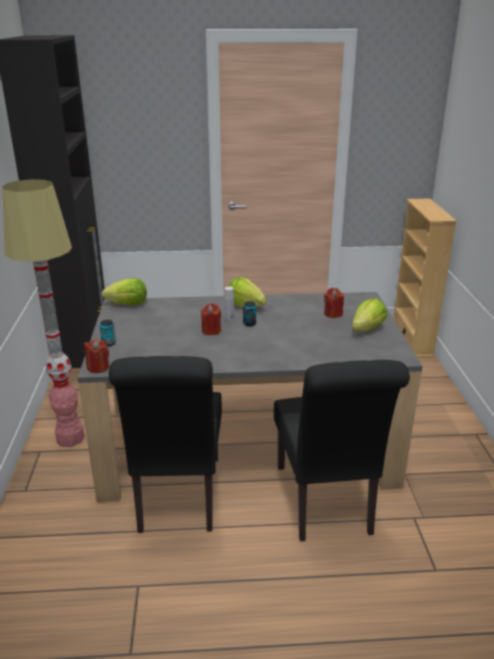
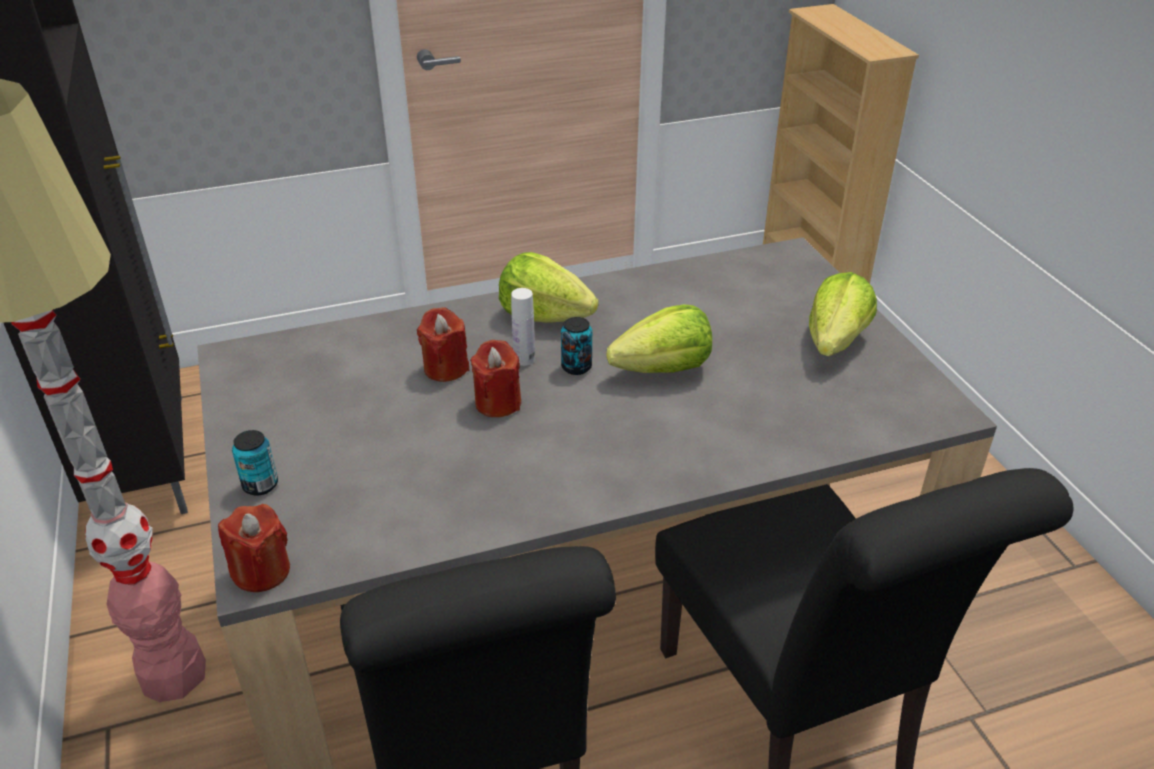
camera: 15 degrees left, 10 degrees up
lettuce [102,278,147,305] -> lettuce moved to [607,304,712,373]
red candle [324,288,344,318] -> red candle moved to [417,307,469,382]

